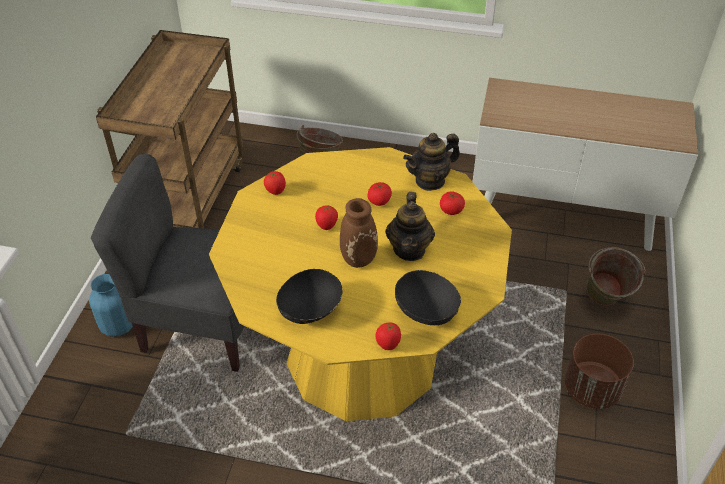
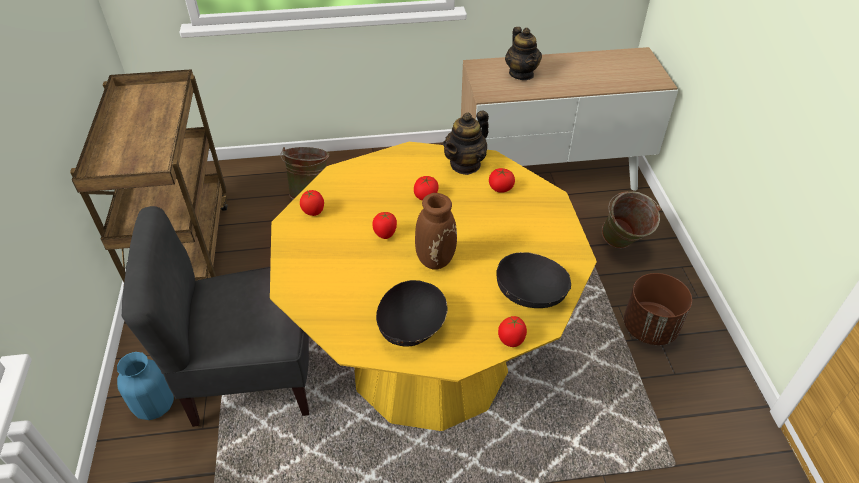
camera: 20 degrees left, 0 degrees up
teapot [385,192,435,261] -> teapot moved to [505,27,542,80]

